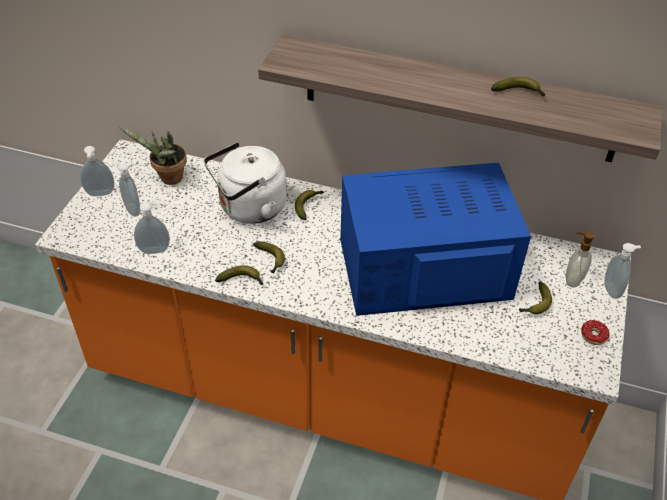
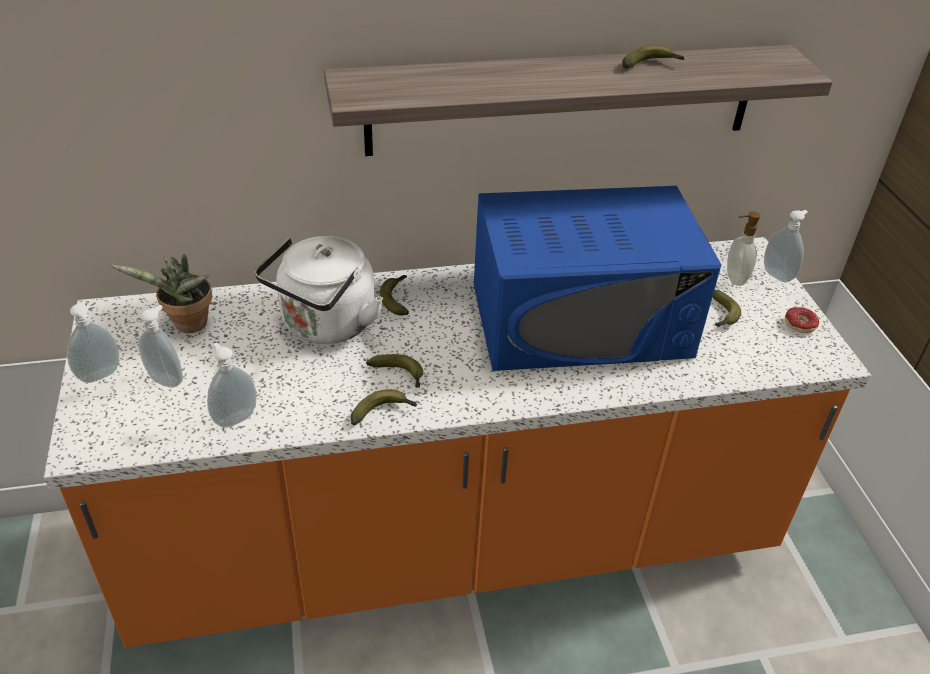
camera: 30 degrees left, 5 degrees down
blue microwave [340,163,531,316] -> blue microwave turned 150 degrees counterclockwise [474,186,721,371]

